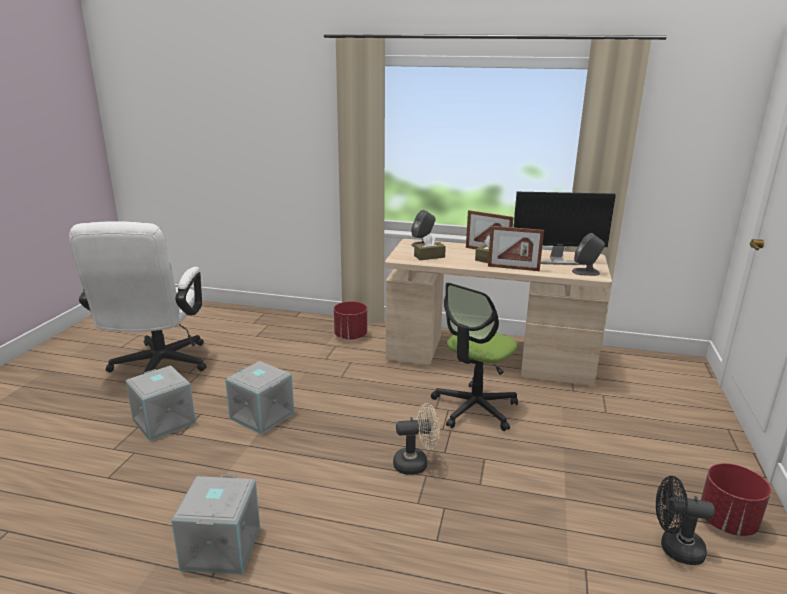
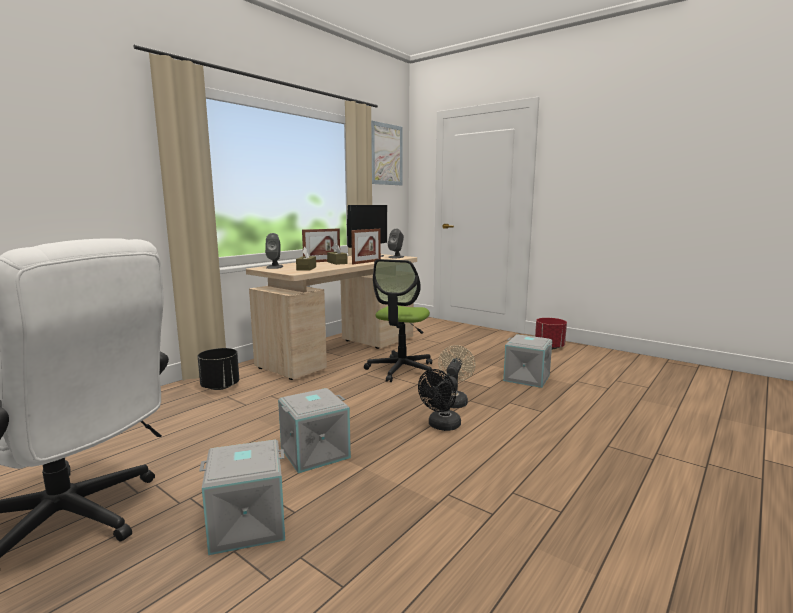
camera: 65 degrees left, 10 degrees down
grey storage box [171,475,260,575] -> grey storage box moved to [503,334,552,388]
red planter [334,301,367,340] -> black planter [198,348,239,390]
office chair [431,282,518,431] -> office chair turned 45 degrees clockwise [364,259,434,382]
black fan [656,476,715,565] -> black fan moved to [418,369,461,431]
none -> picture [371,121,403,185]

